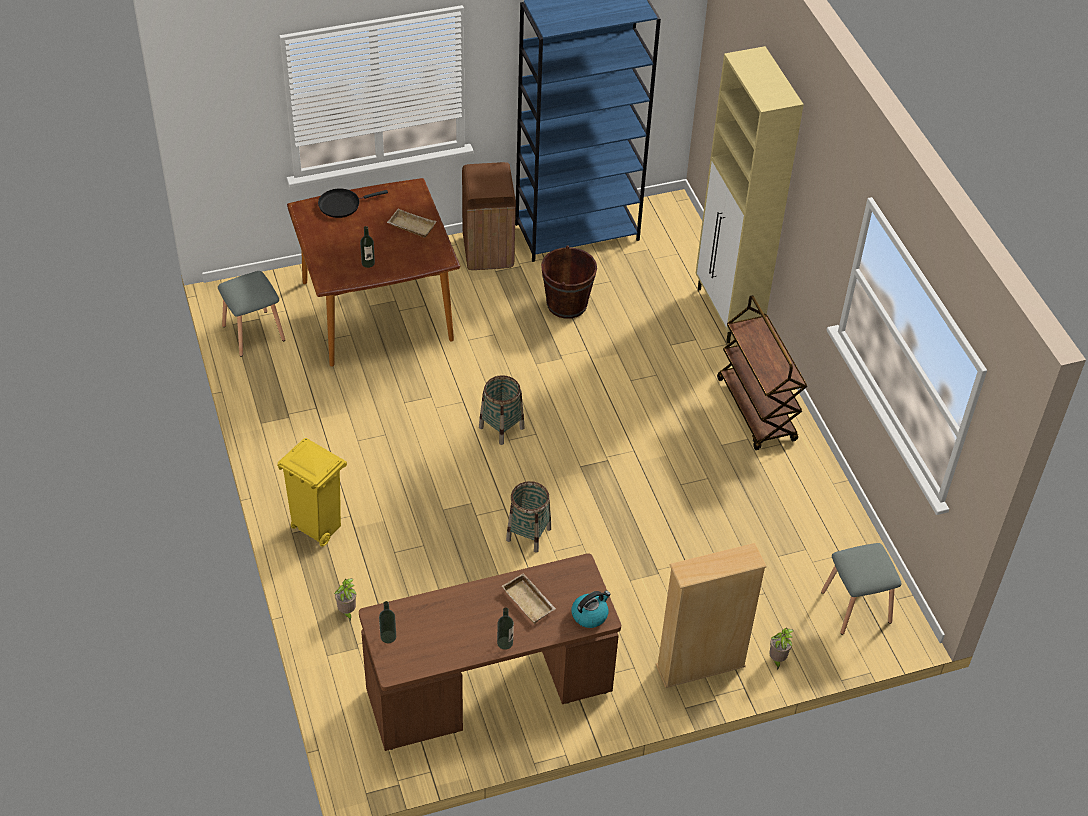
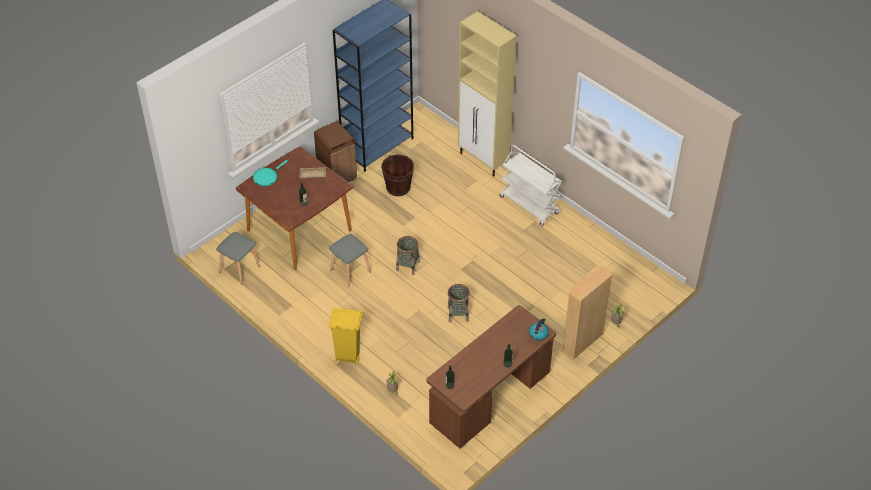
camera: 25 degrees left, 0 degrees up
black frying pan [318,188,388,218] -> turquoise frying pan [253,160,288,186]
beige tray [502,573,556,624] -> none
brown cart [717,295,807,450] -> white cart [500,145,562,226]
grey stool [821,543,902,635] -> grey stool moved to [329,234,371,287]

